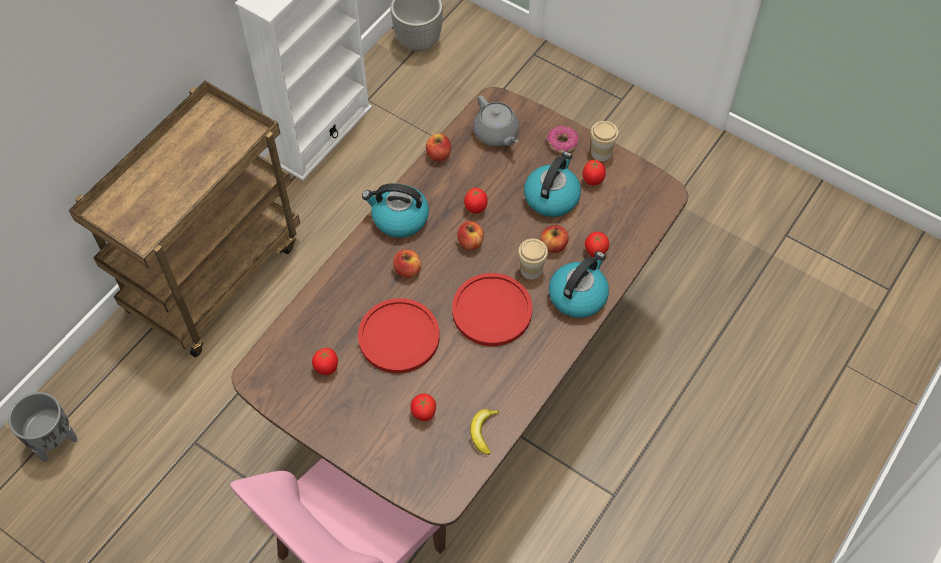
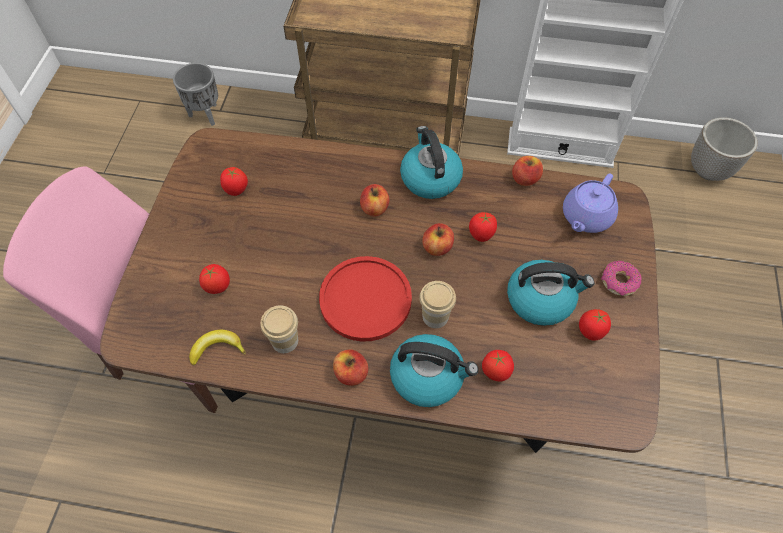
camera: 65 degrees right, 0 degrees up
red plate [358,298,440,373] -> none
grey teapot [473,95,519,146] -> purple teapot [563,173,618,233]
apple [540,225,569,253] -> apple moved to [333,349,368,386]
cup [590,121,619,161] -> cup moved to [260,305,298,353]

